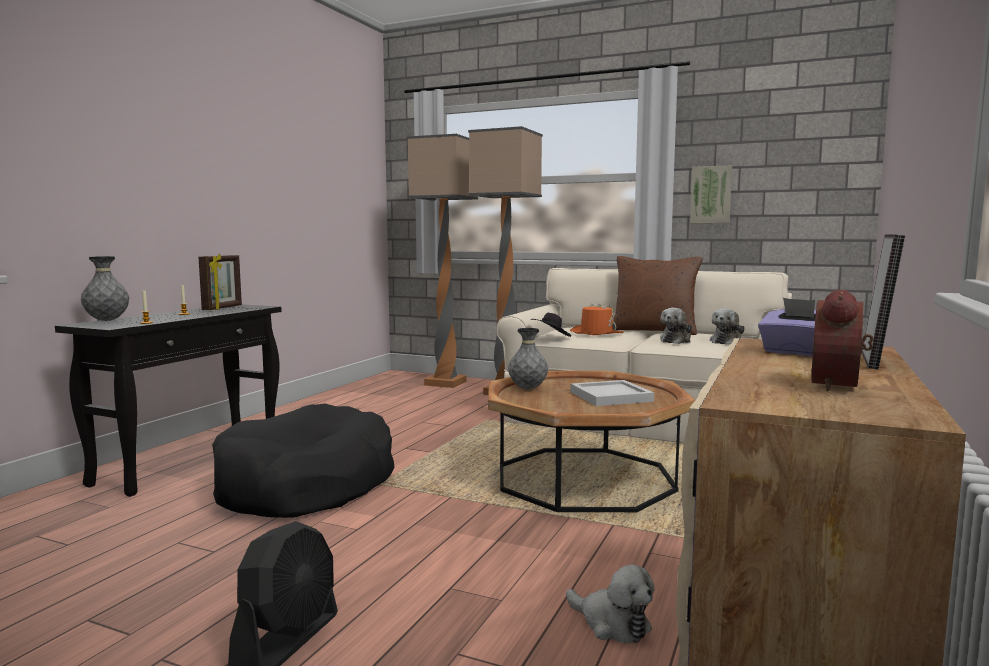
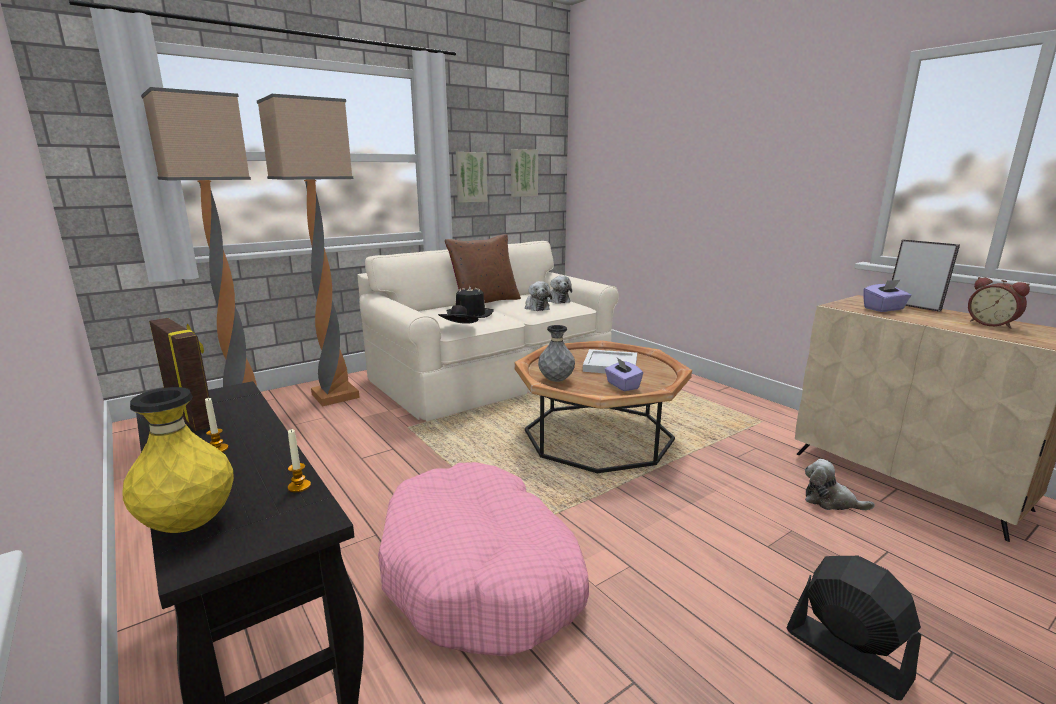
camera: 60 degrees left, 10 degrees up
grey vase [81,256,129,321] -> yellow vase [122,387,234,533]
black dog bed [212,403,395,518] -> pink dog bed [378,462,589,656]
plush toy [566,565,655,643] -> plush toy turned 135 degrees counterclockwise [805,459,875,510]
orange hat [570,303,624,335] -> black hat [447,286,494,318]
none -> picture [511,149,538,197]
none -> purple tissue box [605,358,643,391]

